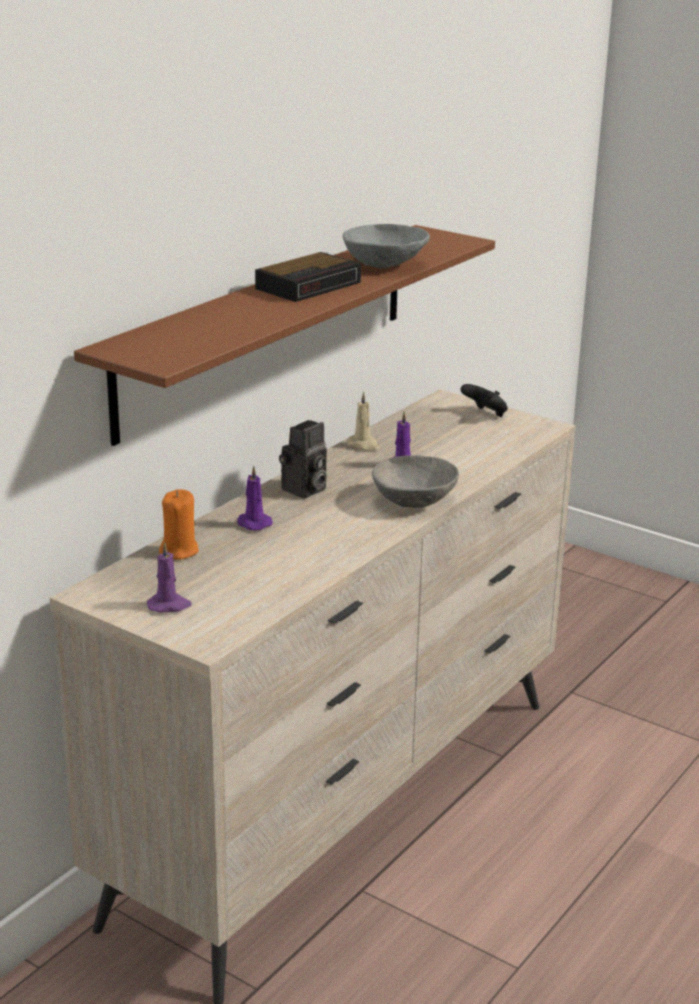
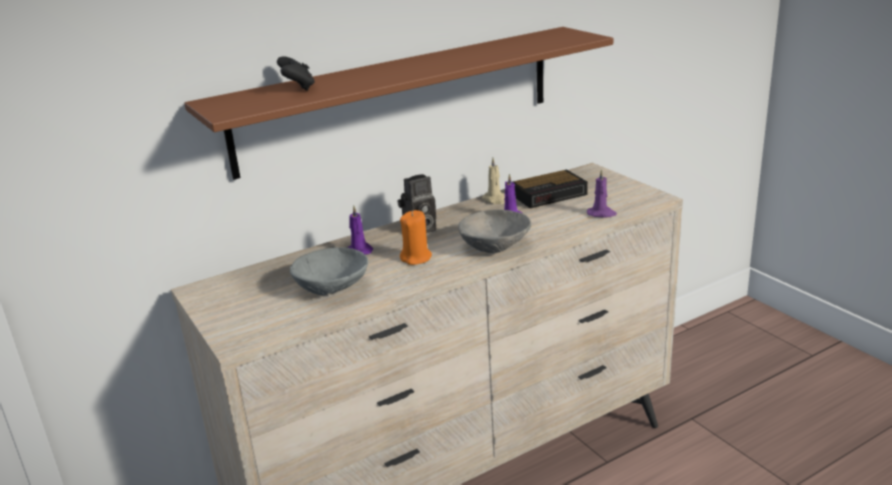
camera: 25 degrees right, 0 degrees up
purple candle [147,542,192,613] -> purple candle moved to [587,169,617,218]
orange candle [159,489,199,560] -> orange candle moved to [400,210,432,265]
alarm clock [255,252,361,302] -> alarm clock moved to [512,169,588,208]
grey bowl [343,224,430,268] -> grey bowl moved to [290,247,368,295]
black game controller [461,384,508,417] -> black game controller moved to [277,56,315,91]

